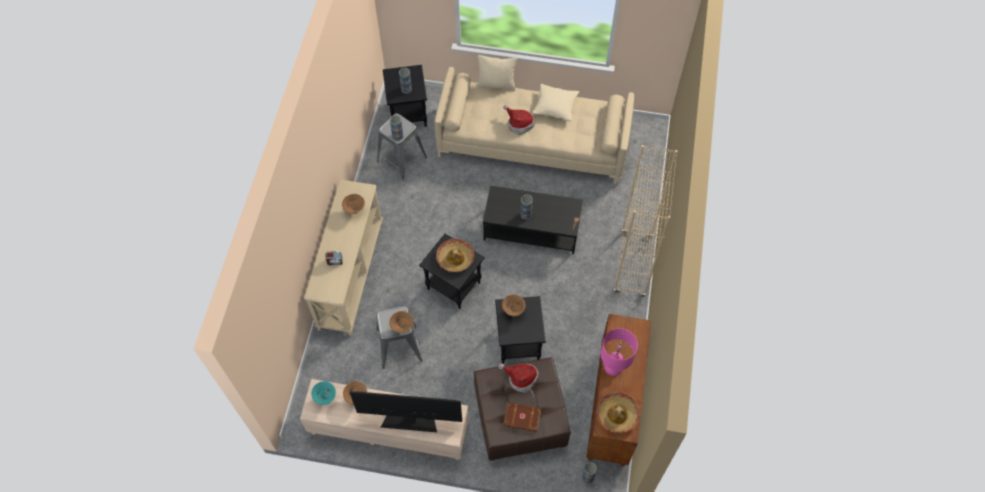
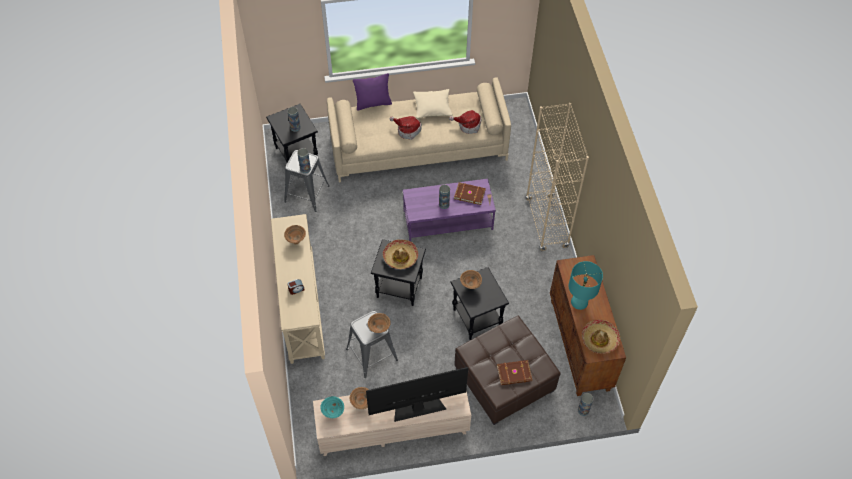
camera: 20 degrees left, 5 degrees down
beige pillow [477,55,518,91] -> purple pillow [353,73,392,111]
black coffee table [483,186,583,254] -> purple coffee table [403,179,496,241]
hat [498,363,538,393] -> hat moved to [449,110,481,134]
pink table lamp [601,328,638,376] -> turquoise table lamp [569,261,603,310]
none -> brown book [454,182,486,205]

